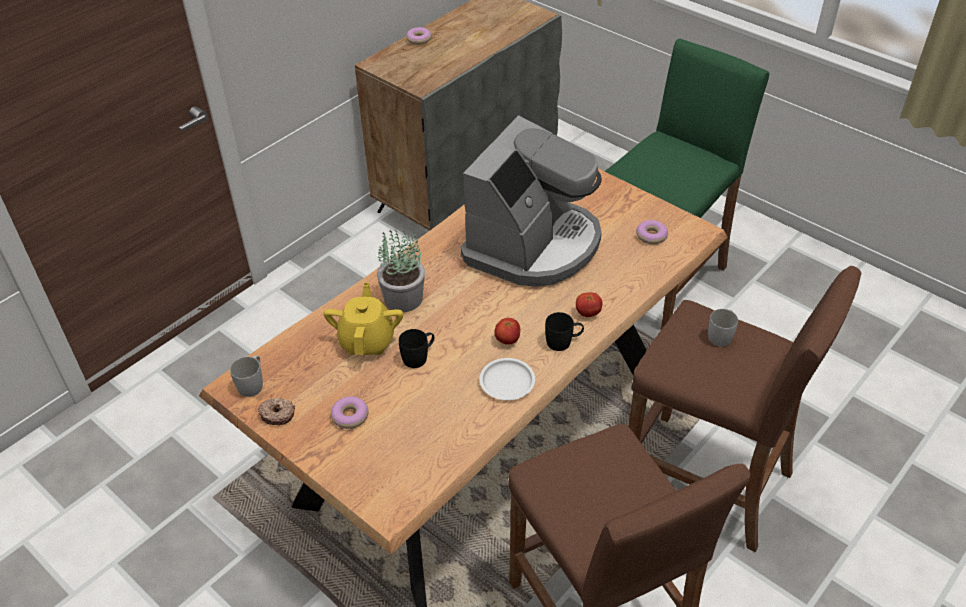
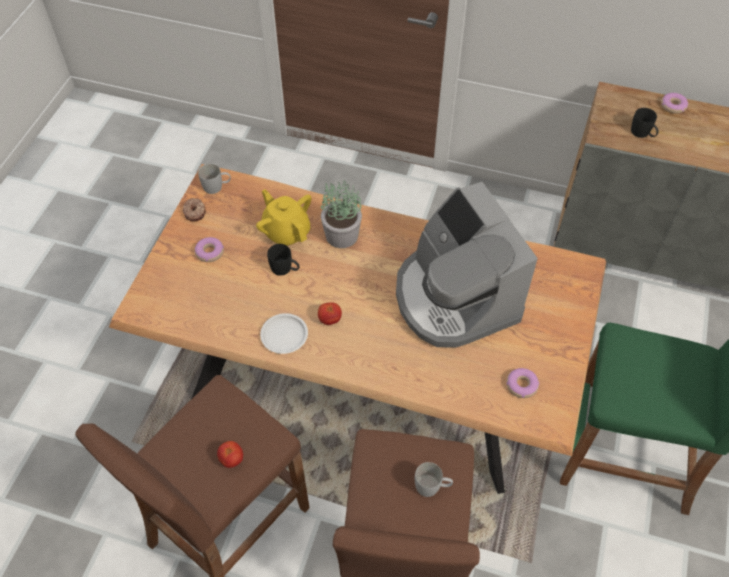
camera: 65 degrees right, 10 degrees up
yellow teapot [323,282,403,355] -> yellow teapot turned 105 degrees counterclockwise [256,189,311,246]
coffee machine [461,115,602,287] -> coffee machine turned 60 degrees clockwise [396,182,538,348]
black mug [545,312,584,351] -> black mug moved to [631,108,659,138]
tomato [576,292,602,317] -> tomato moved to [217,441,243,468]

